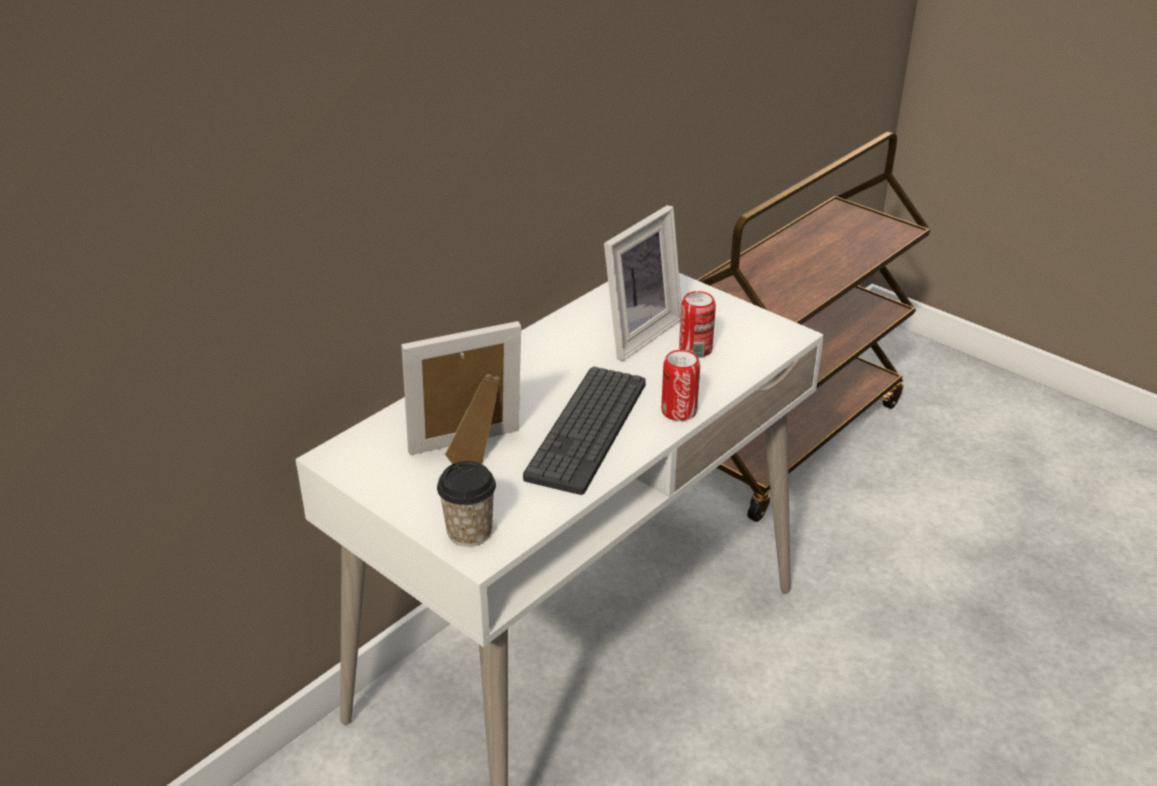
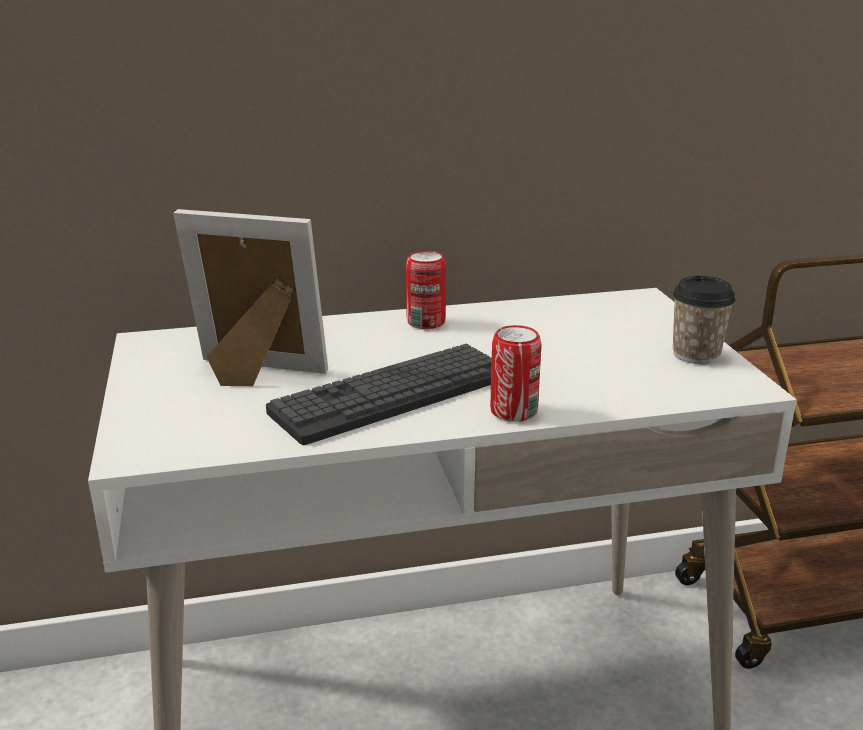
camera: 35 degrees right, 10 degrees down
cup [437,461,496,547] -> cup moved to [673,276,736,364]
picture frame [604,205,681,361] -> none
can [679,291,716,358] -> can moved to [406,251,446,329]

